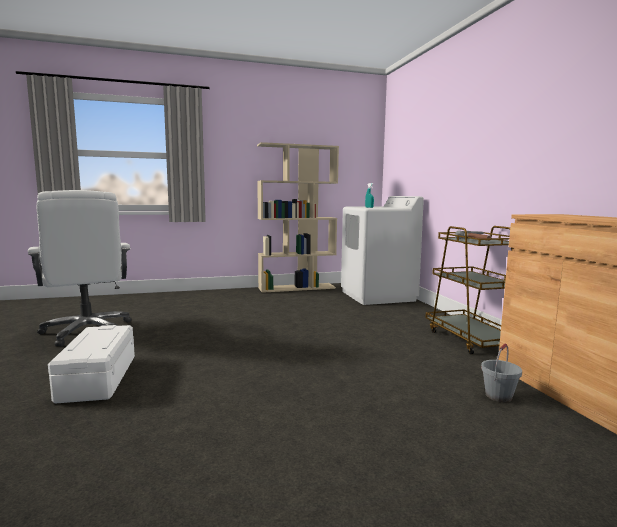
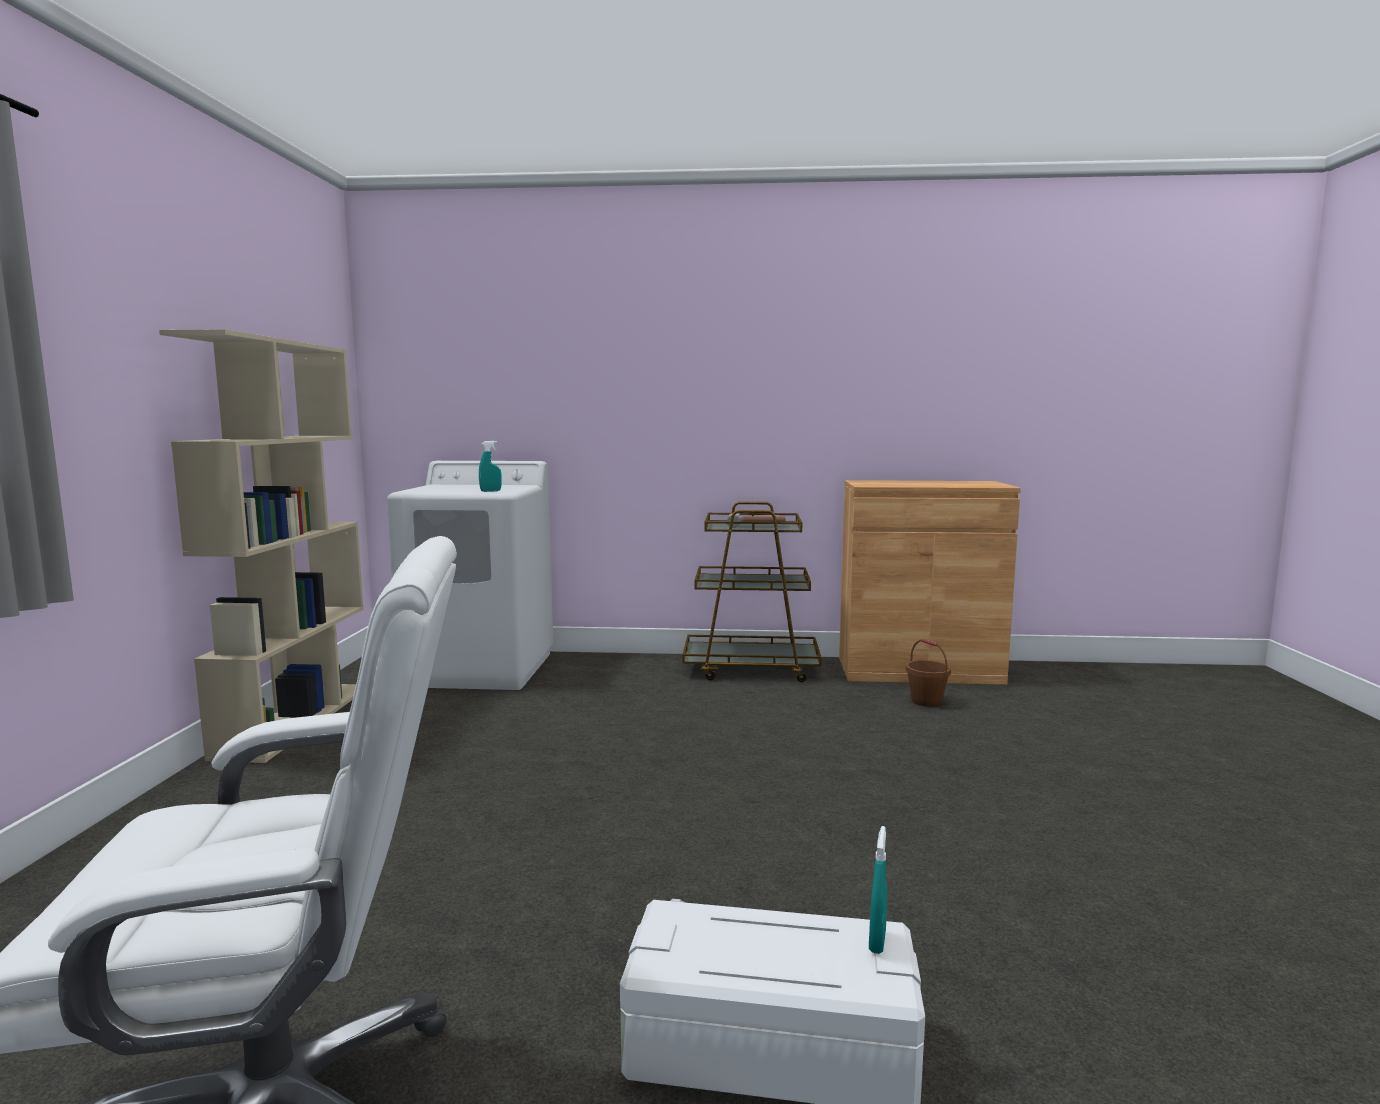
camera: 70 degrees left, 0 degrees up
grey bucket [481,344,522,402] -> brown bucket [906,639,951,707]
none -> turquoise spray bottle [869,826,887,954]

